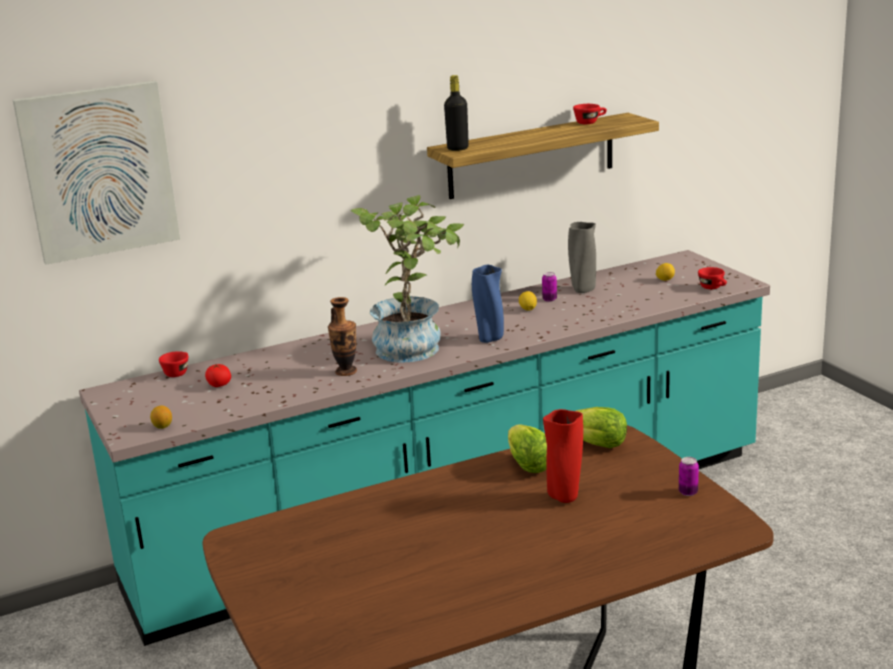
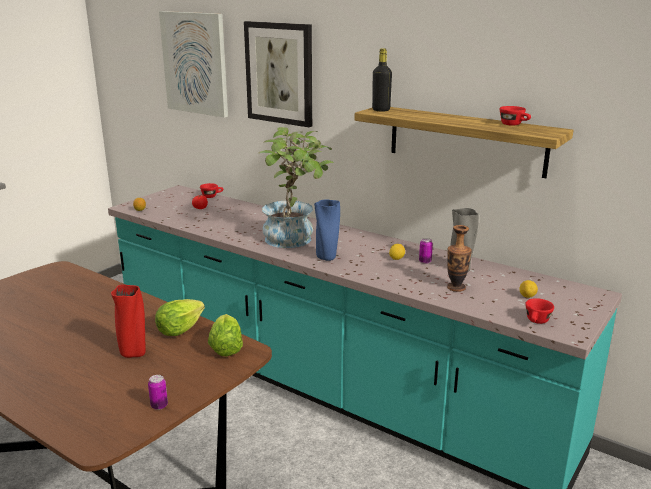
camera: 60 degrees right, 0 degrees up
vase [328,297,357,376] -> vase moved to [447,225,472,292]
none -> picture [244,21,312,127]

